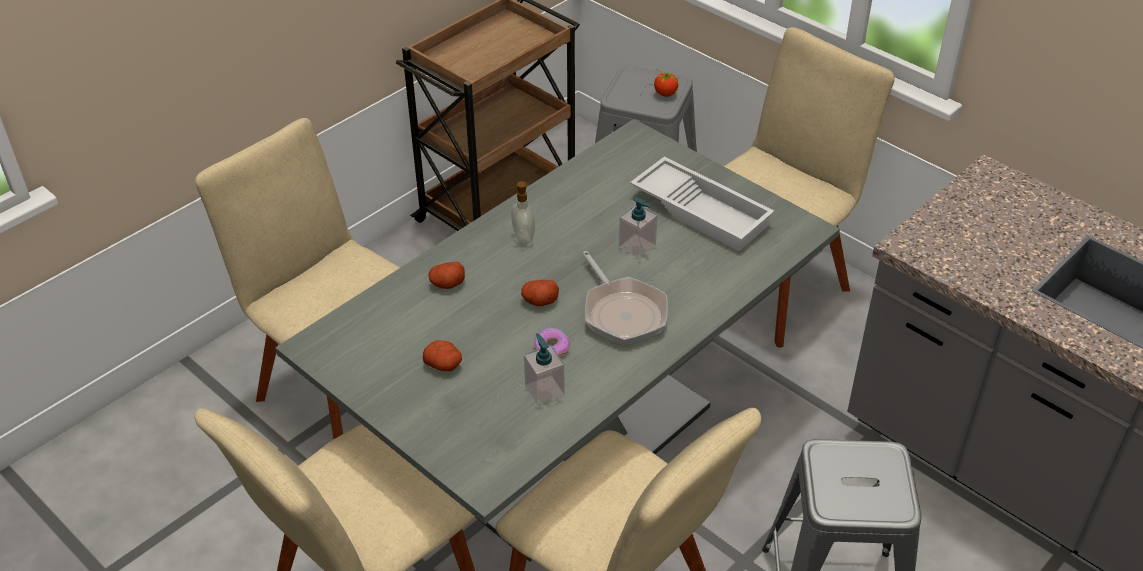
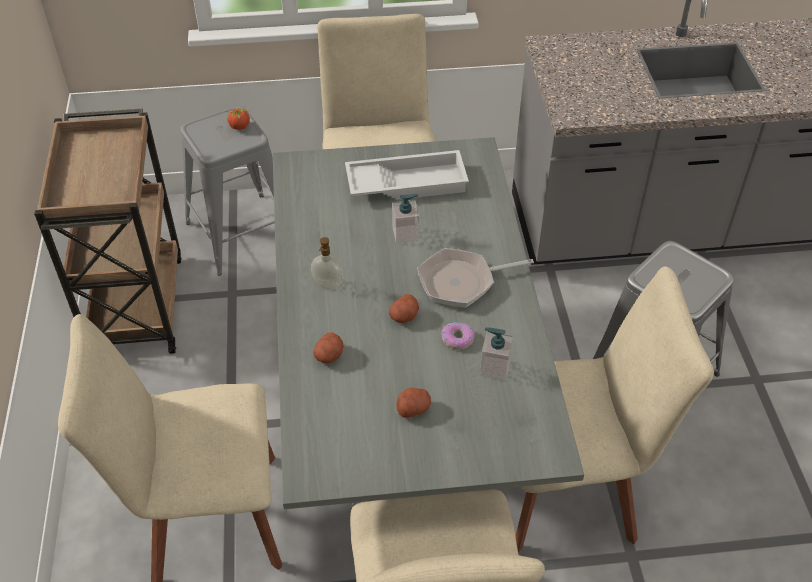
camera: 50 degrees left, 5 degrees up
frying pan [582,251,668,345] -> frying pan turned 150 degrees clockwise [417,248,534,308]

